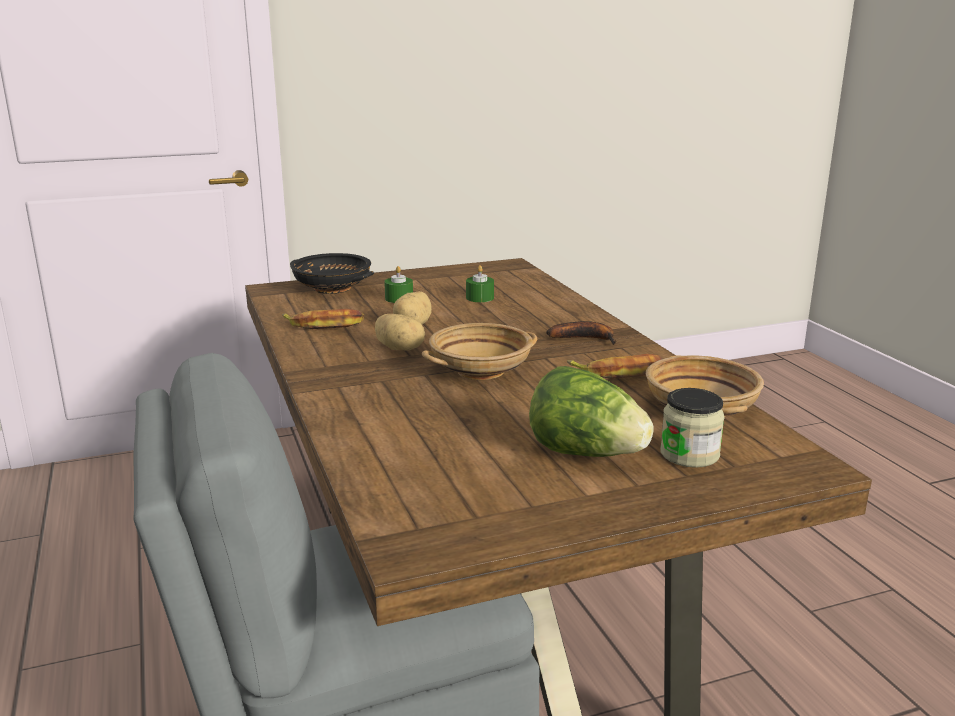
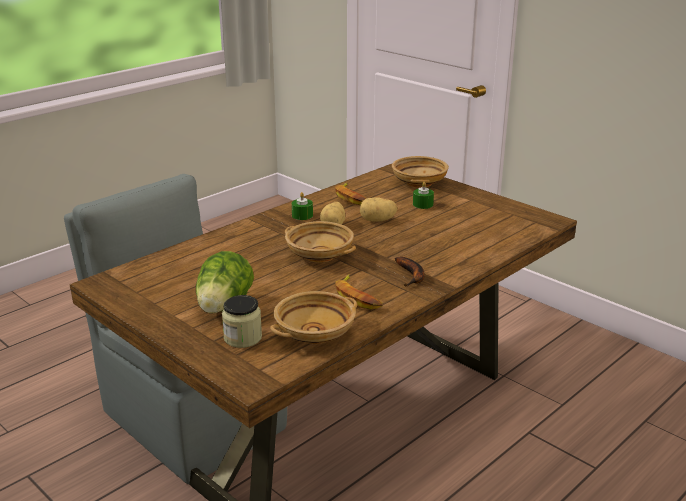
camera: 65 degrees right, 5 degrees up
black bowl [290,253,374,294] -> beige bowl [392,156,449,188]
green candle [466,265,494,302] -> green candle moved to [292,192,313,220]

